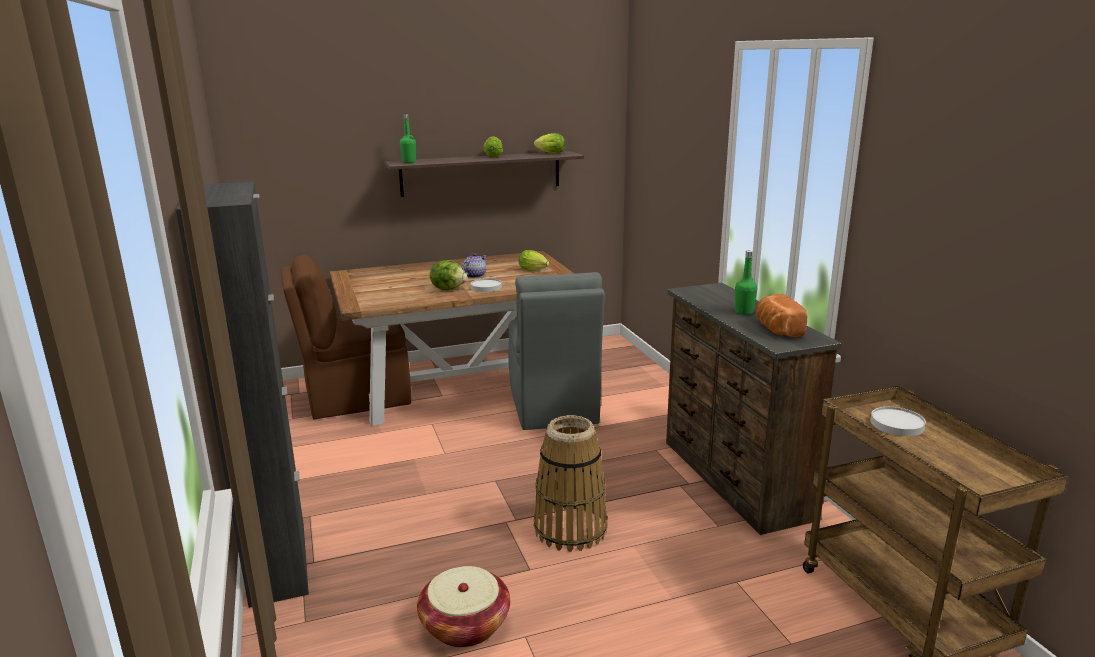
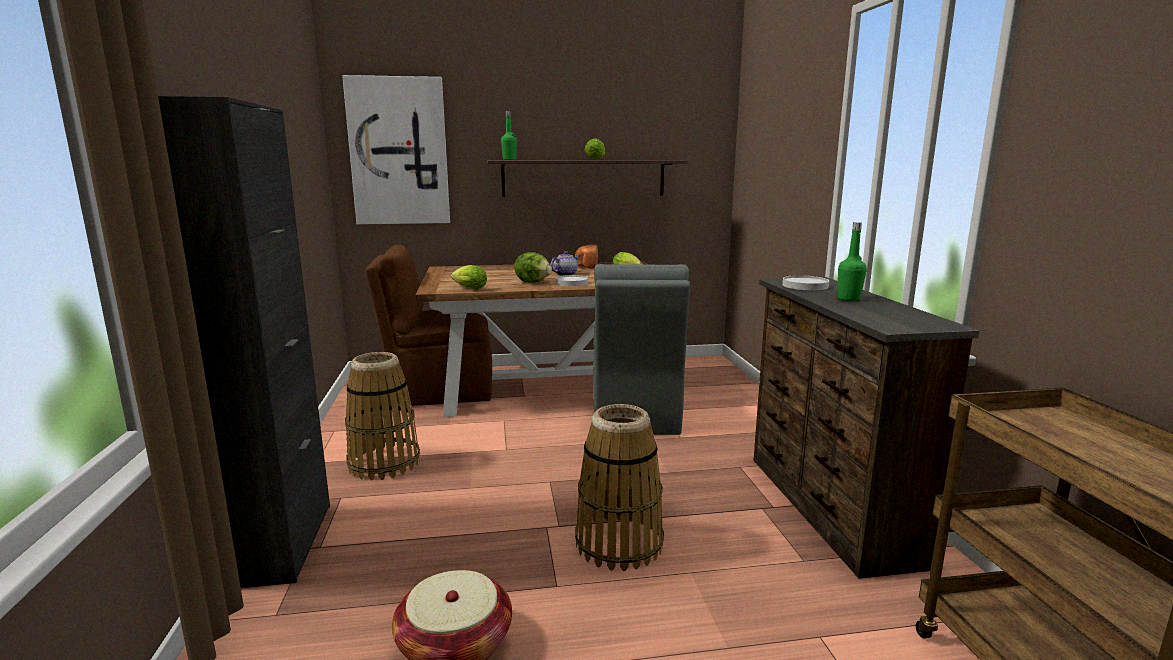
camera: 10 degrees right, 5 degrees down
lettuce [534,133,565,154] -> lettuce moved to [451,265,487,289]
bread [756,294,807,337] -> bread moved to [575,245,598,269]
white plate [870,407,926,436] -> white plate moved to [783,275,829,290]
none -> picture [342,75,450,225]
none -> basket [345,352,420,480]

